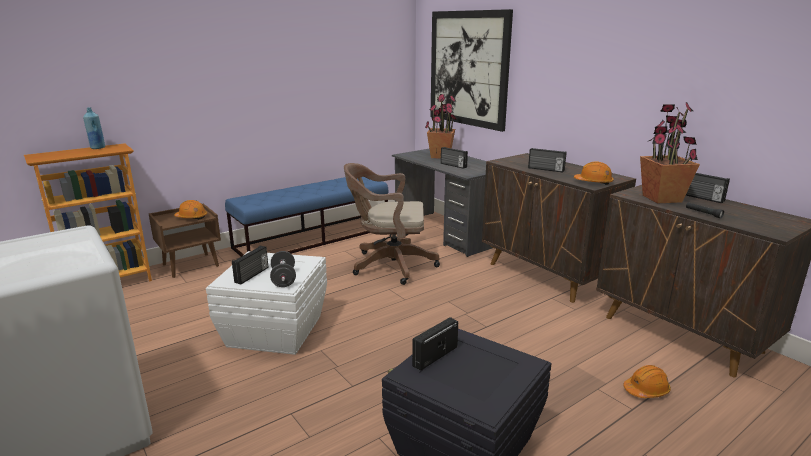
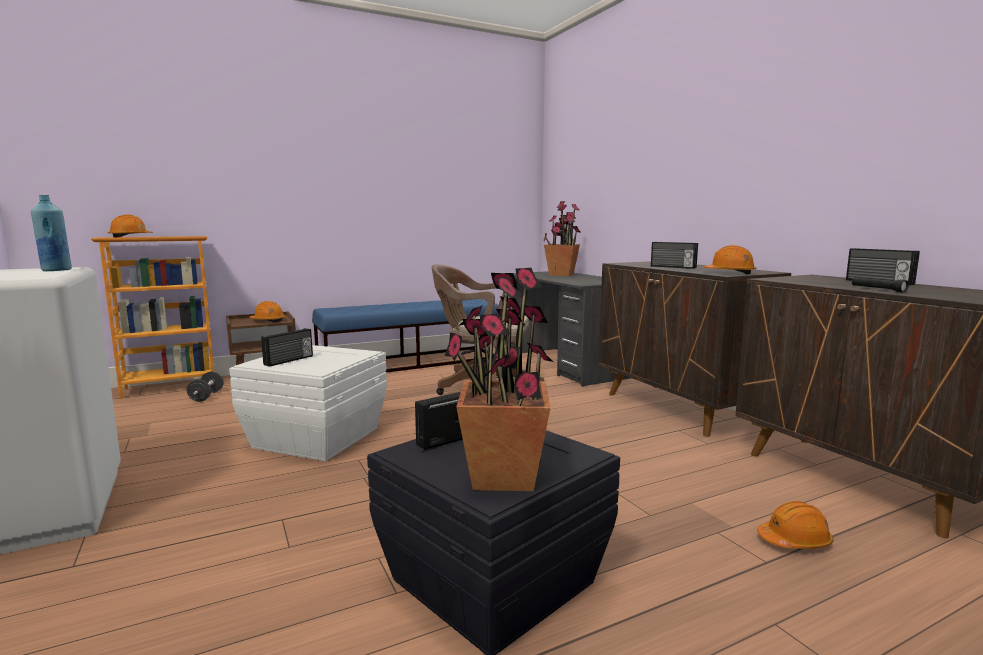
camera: 10 degrees right, 10 degrees down
blue bottle [83,108,105,149] -> blue bottle moved to [31,195,72,271]
black dumbbell [270,251,296,287] -> black dumbbell moved to [187,371,224,402]
picture [430,9,513,132] -> none
radio [441,147,468,169] -> none
potted plant [640,102,700,204] -> potted plant moved to [445,268,554,491]
none -> orange hard hat [108,215,153,238]

